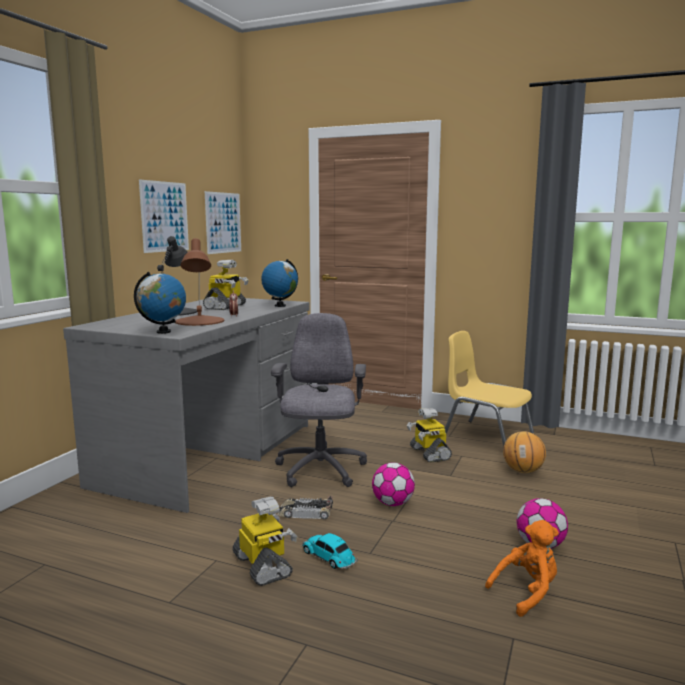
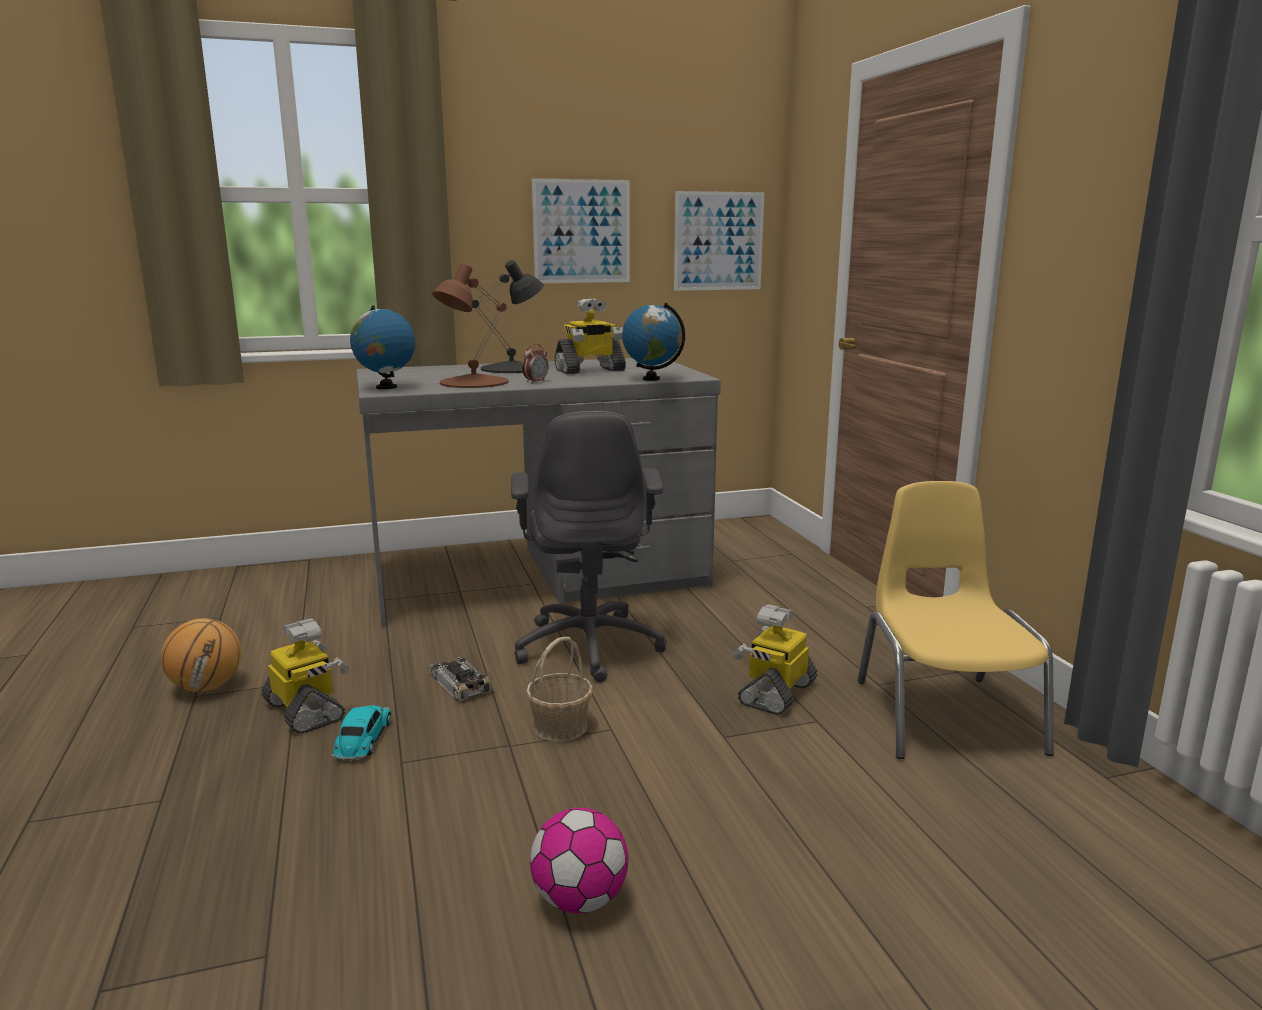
camera: 50 degrees right, 5 degrees up
toy robot [233,497,297,586] -> toy robot turned 60 degrees counterclockwise [262,618,349,734]
grey office chair [271,313,367,487] -> grey office chair turned 120 degrees clockwise [511,411,666,683]
football [372,462,415,506] -> basket [526,637,593,742]
orange plush toy [485,520,559,617] -> none
basketball [503,431,546,473] -> basketball moved to [161,618,242,692]

